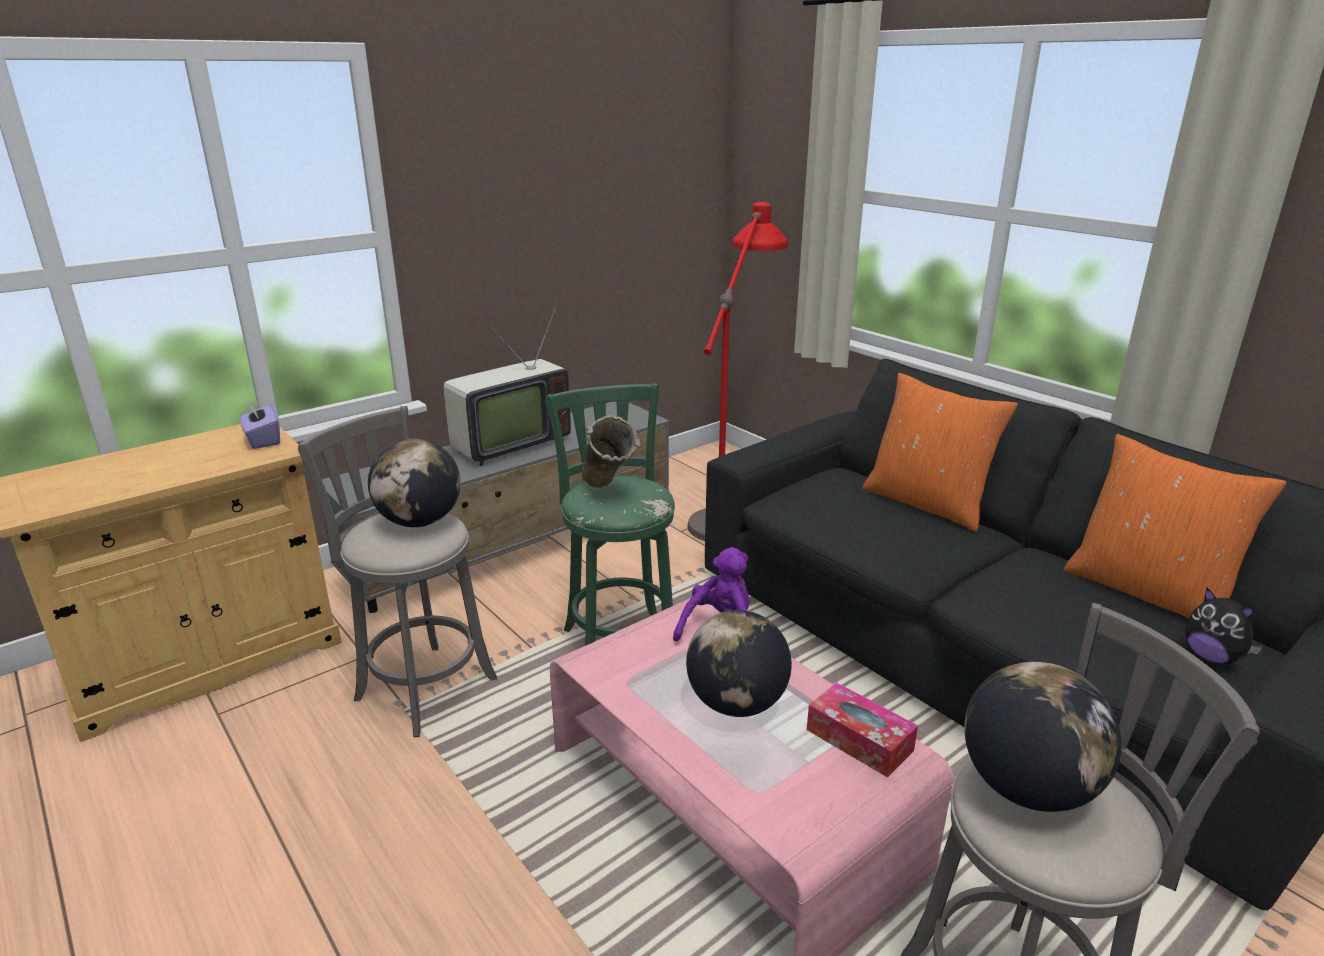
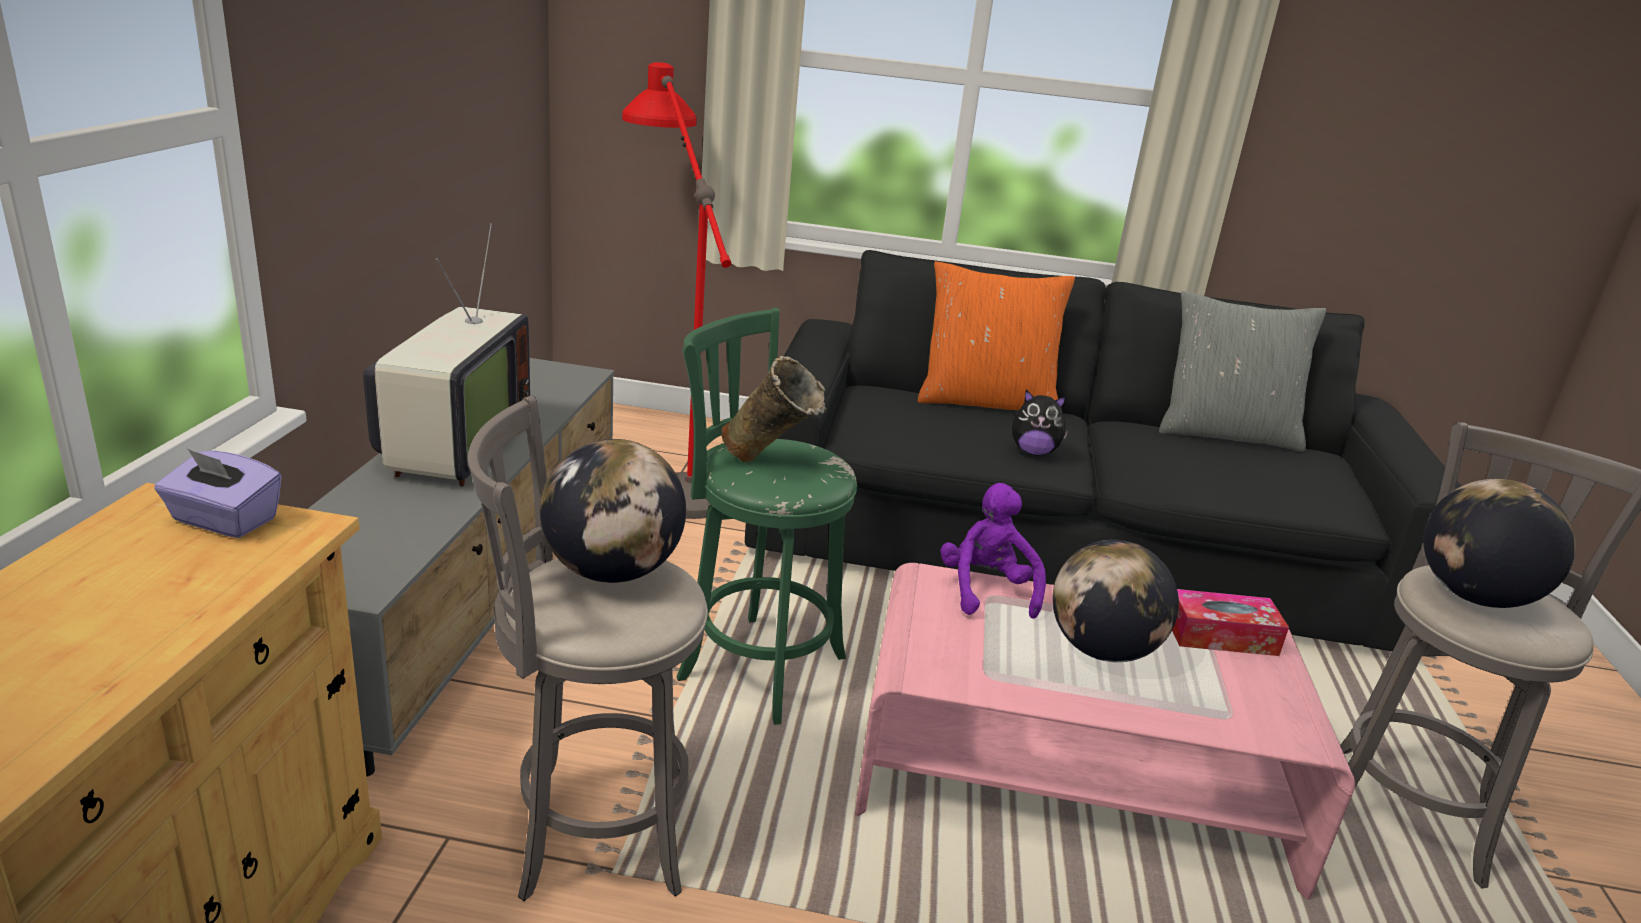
camera: 45 degrees left, 0 degrees up
orange pillow [1064,434,1287,618] -> grey pillow [1159,291,1326,452]
plush toy [1185,588,1262,664] -> plush toy moved to [1012,390,1069,456]

